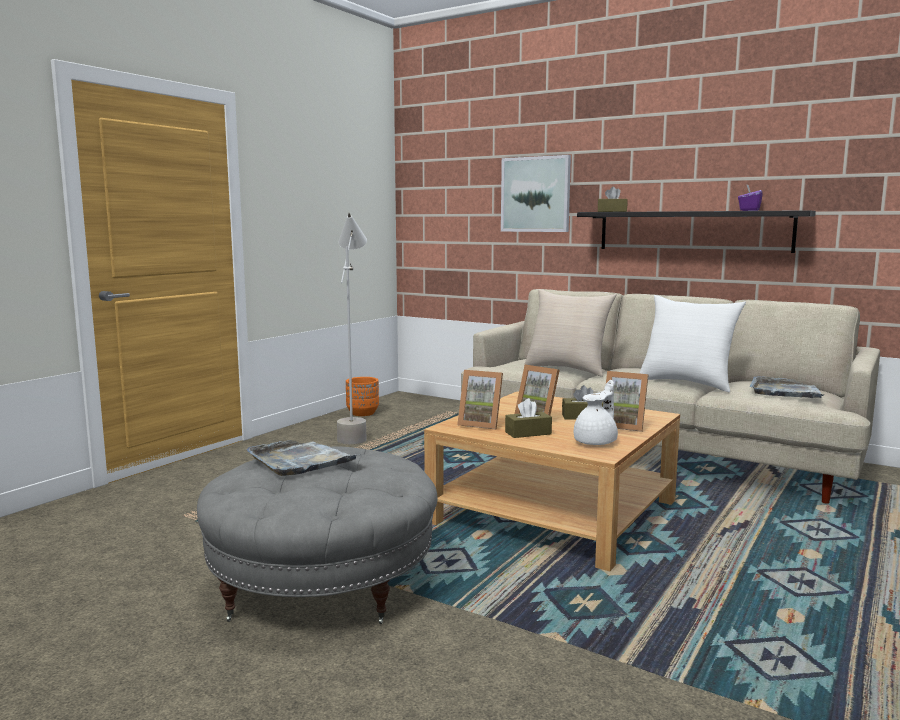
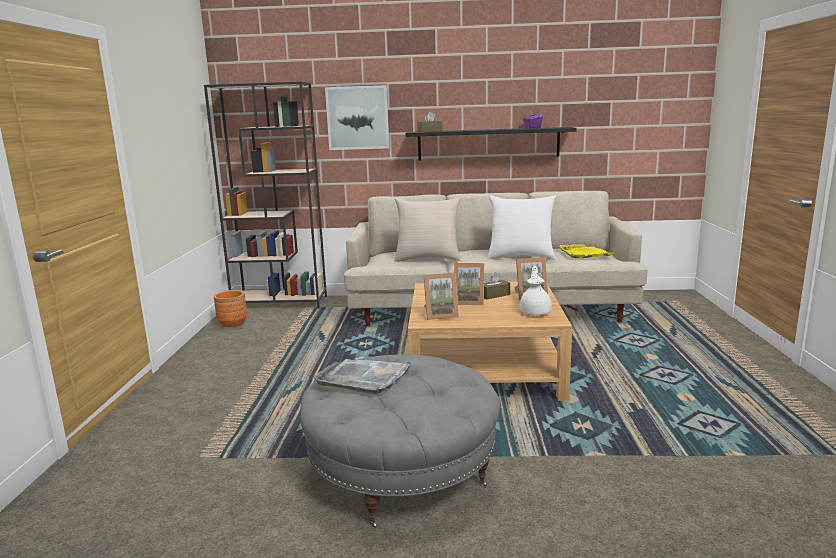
camera: 30 degrees left, 5 degrees up
grey floor lamp [337,213,367,444] -> none
brown tissue box [505,398,552,438] -> none
grey tray [750,376,824,398] -> yellow tray [559,244,614,258]
none -> bookcase [204,82,327,308]

